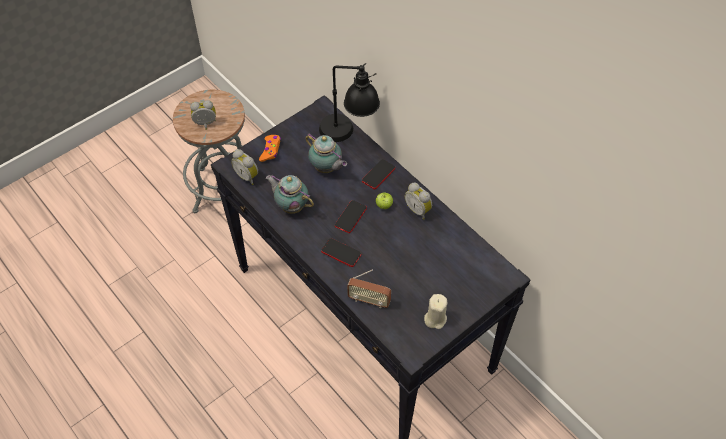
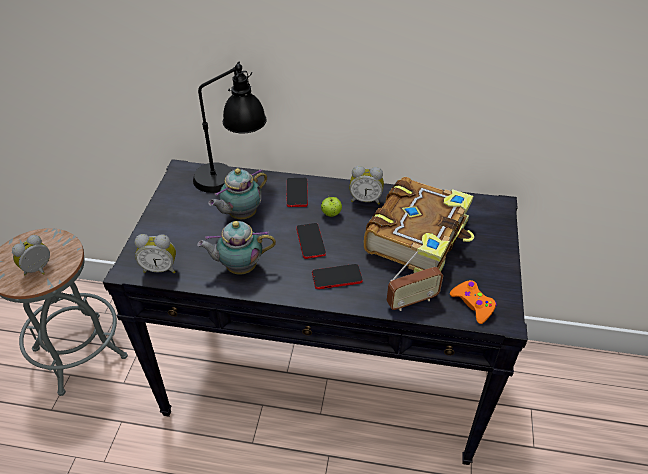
camera: 40 degrees left, 10 degrees down
orange game controller [259,135,281,162] -> orange game controller moved to [450,280,497,324]
teapot [305,133,347,173] -> teapot turned 135 degrees clockwise [208,168,267,219]
beige candle [424,294,447,329] -> none
none -> book [364,177,474,273]

